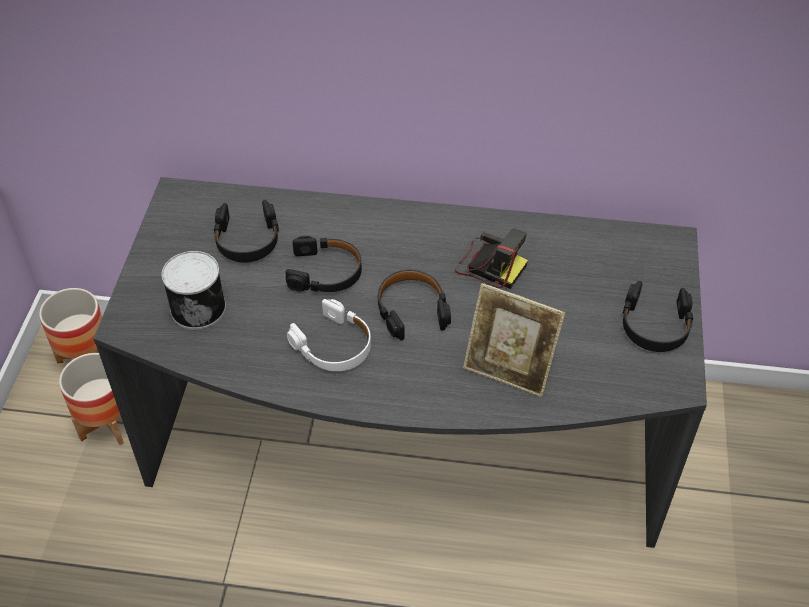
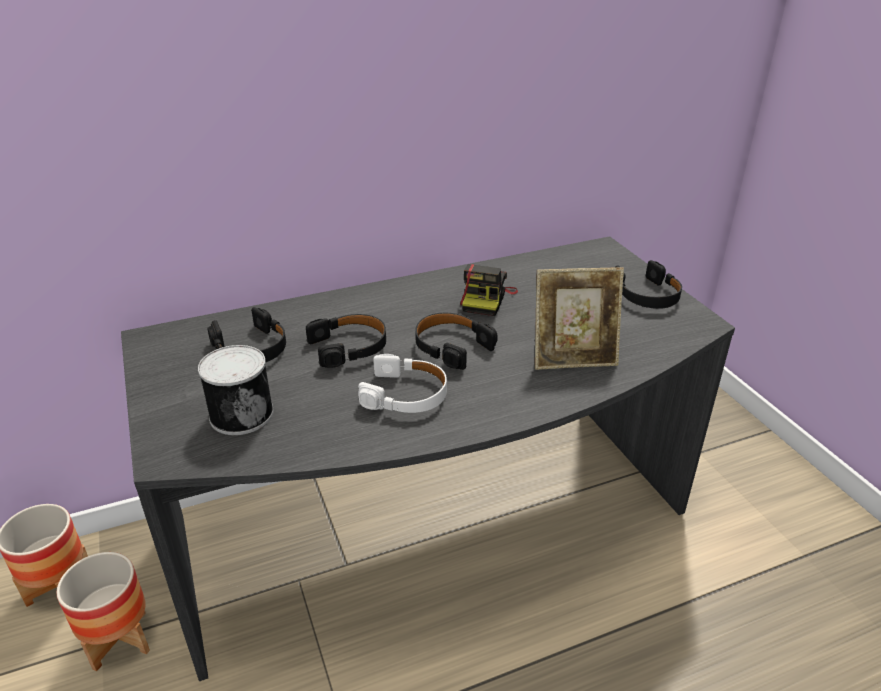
camera: 30 degrees left, 15 degrees down
camera [455,229,528,289] -> camera turned 105 degrees clockwise [460,264,518,316]

